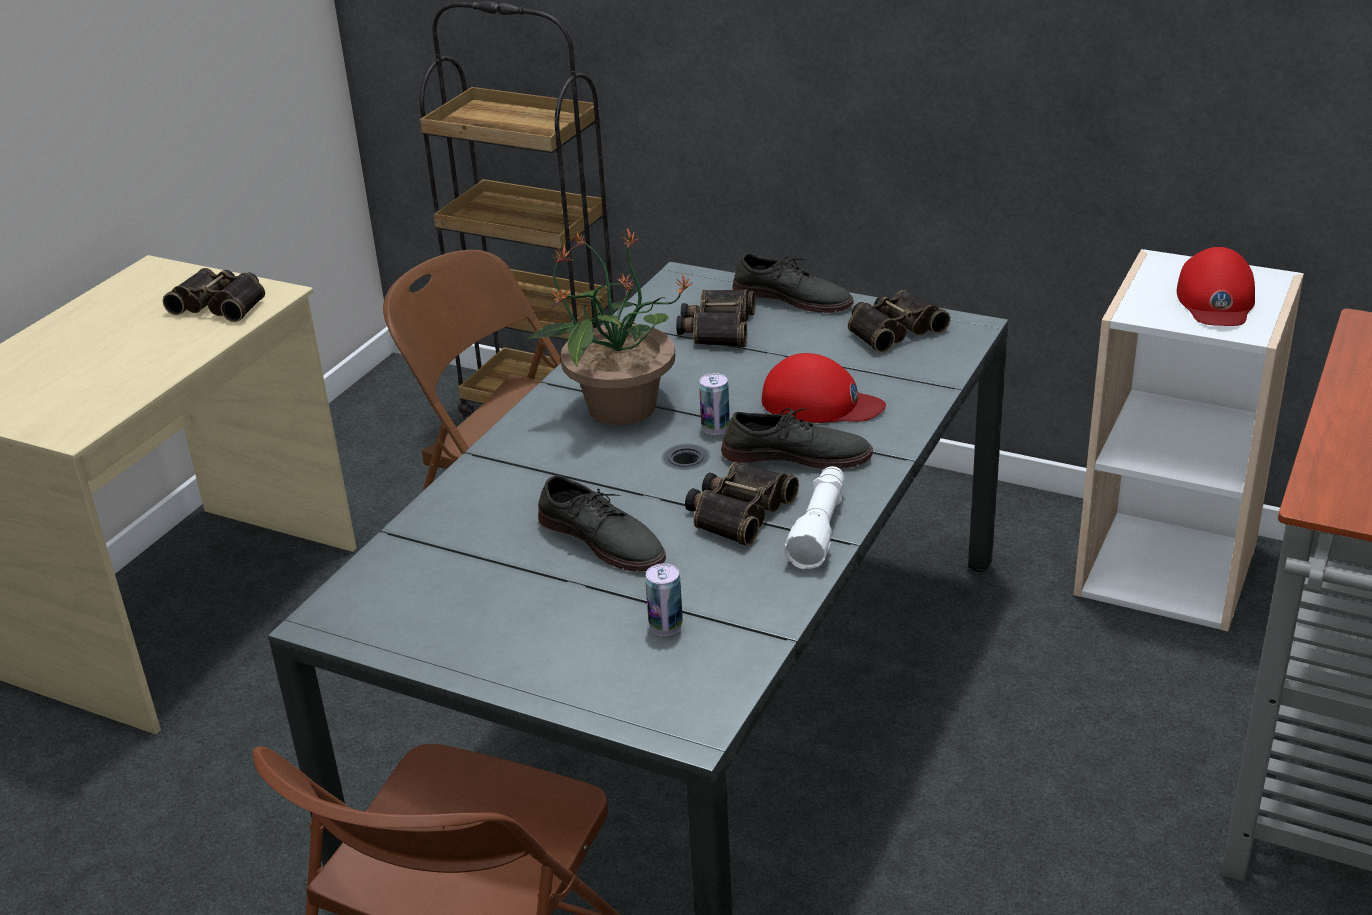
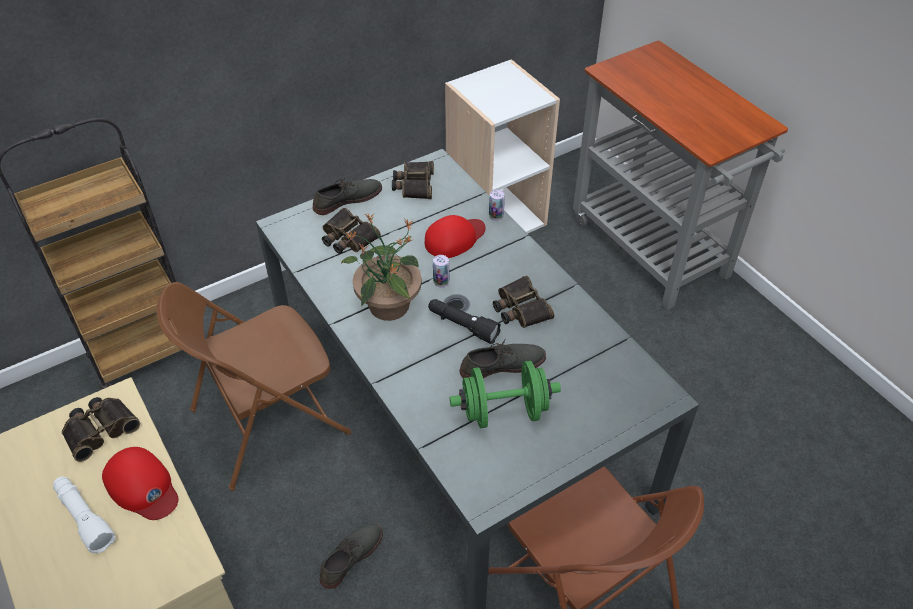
camera: 60 degrees left, 15 degrees up
can [645,564,683,636] -> can moved to [489,190,505,221]
grey shoe [721,408,873,469] -> grey shoe moved to [319,524,383,589]
white flashlight [784,466,845,569] -> white flashlight moved to [53,476,116,553]
red cap [1177,247,1255,326] -> red cap moved to [102,447,178,520]
none -> black flashlight [428,299,501,344]
none -> green dumbbell [450,361,561,428]

